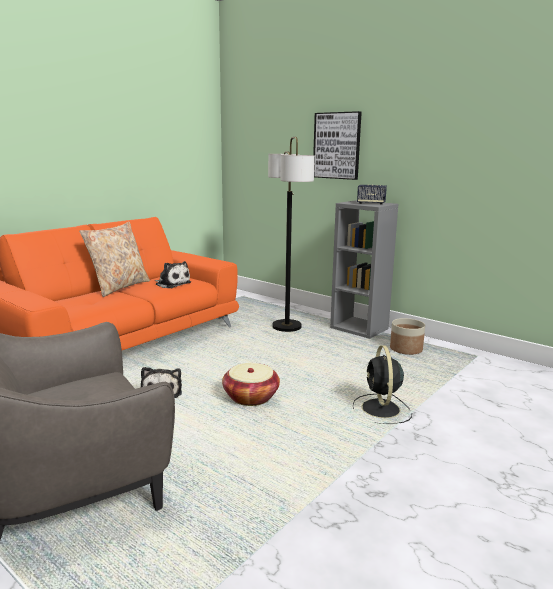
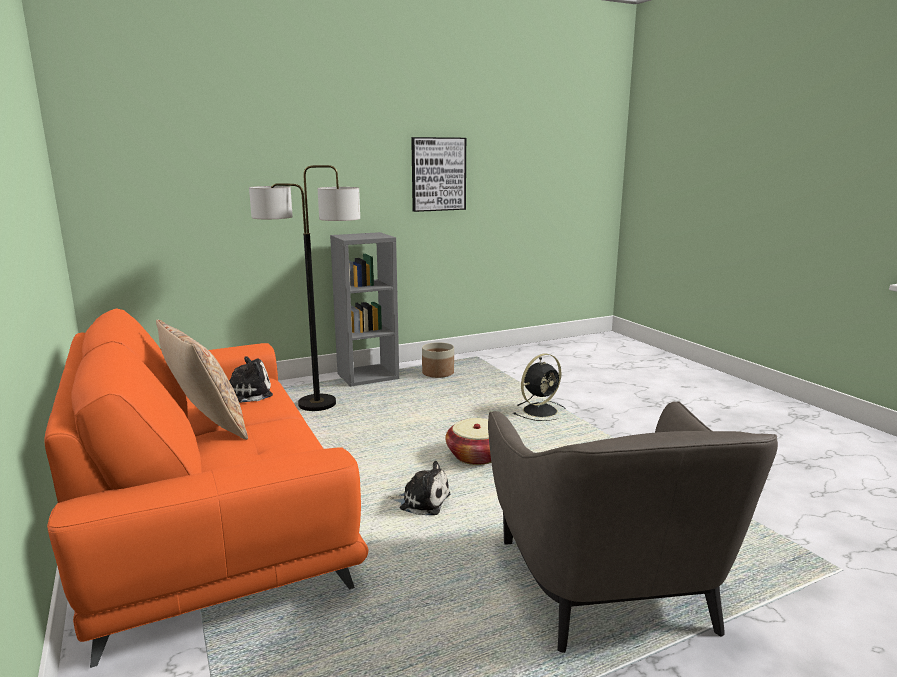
camera: 65 degrees left, 0 degrees up
picture [313,111,362,180] -> picture moved to [411,137,466,212]
black fan [353,345,412,424] -> black fan turned 60 degrees counterclockwise [513,354,566,421]
speaker [357,184,387,205] -> none

